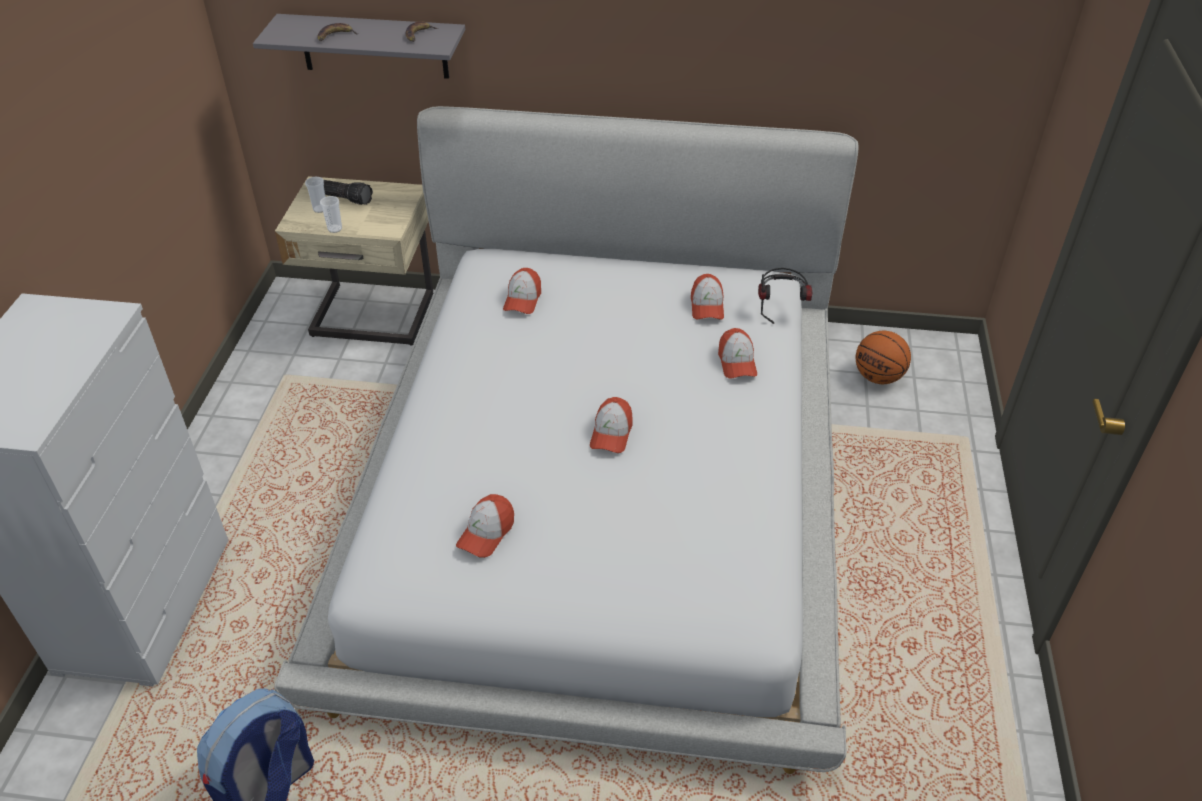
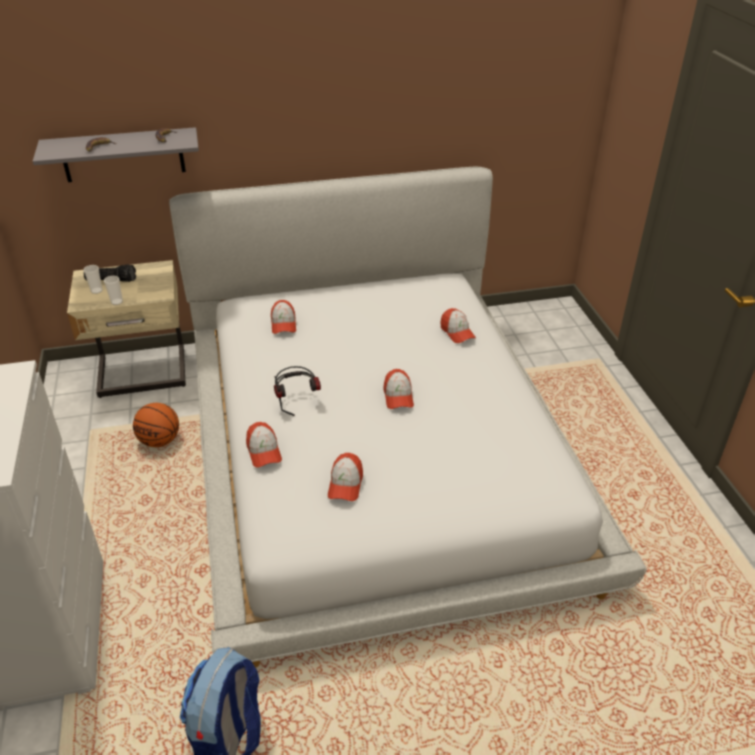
camera: 20 degrees left, 5 degrees down
cap [691,274,724,320] -> cap moved to [246,422,282,467]
headphones [758,268,812,324] -> headphones moved to [274,366,321,416]
basketball [856,331,911,384] -> basketball moved to [133,403,179,447]

